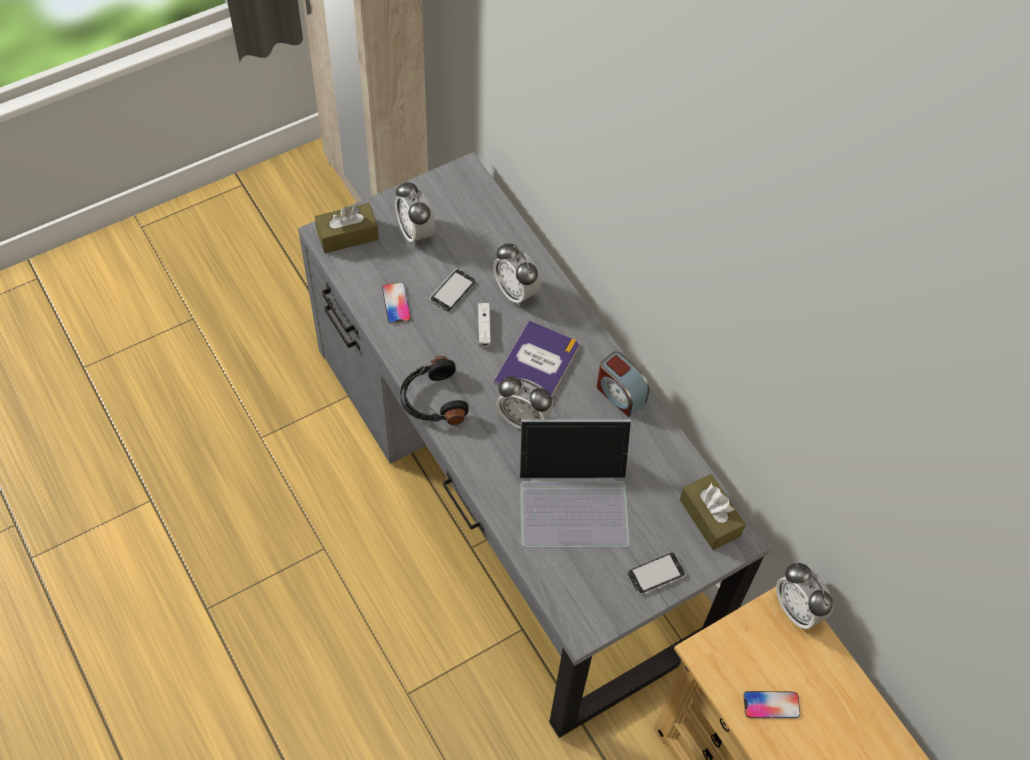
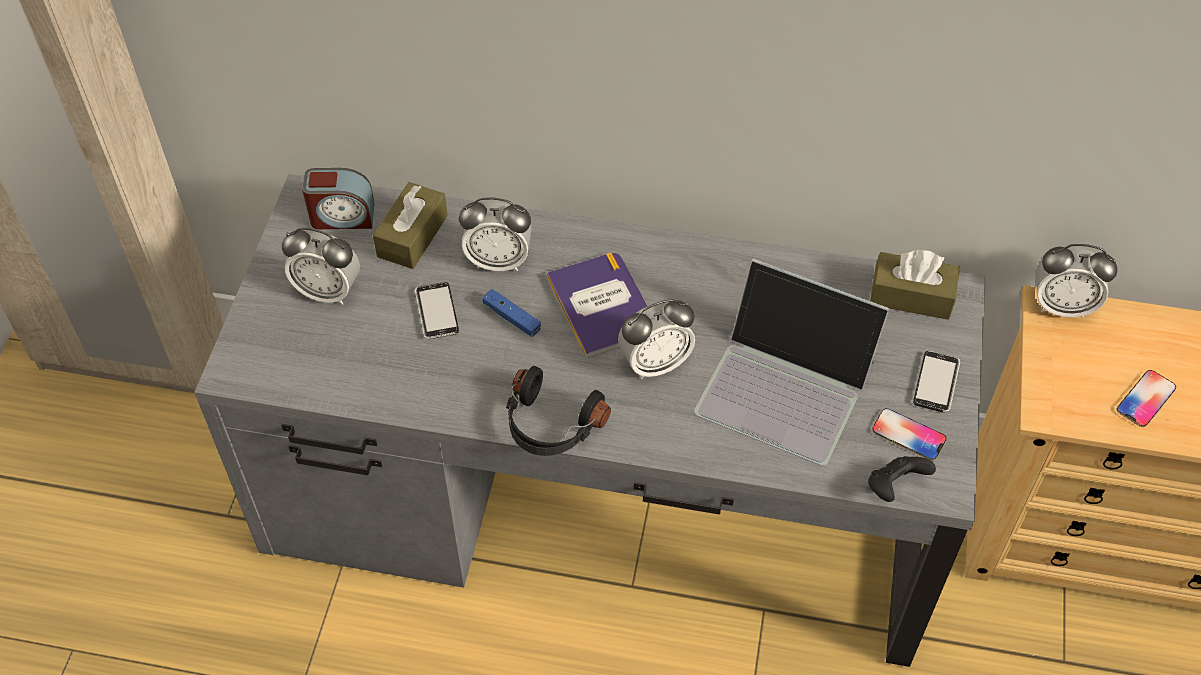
camera: 45 degrees left, 5 degrees down
brown tissue box [315,203,379,253] -> brown tissue box moved to [373,182,448,269]
phone [382,282,411,324] -> phone moved to [872,408,946,461]
white game controller [478,303,491,348] -> blue game controller [482,289,541,337]
laptop [519,419,631,547] -> laptop turned 75 degrees clockwise [694,259,890,466]
alarm clock [597,351,649,417] -> alarm clock moved to [302,168,374,229]
none -> black game controller [868,456,936,502]

